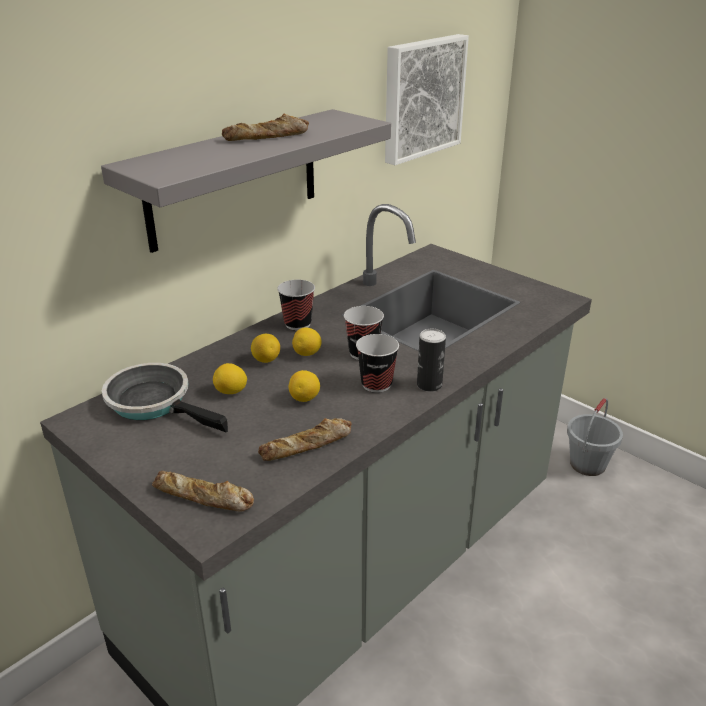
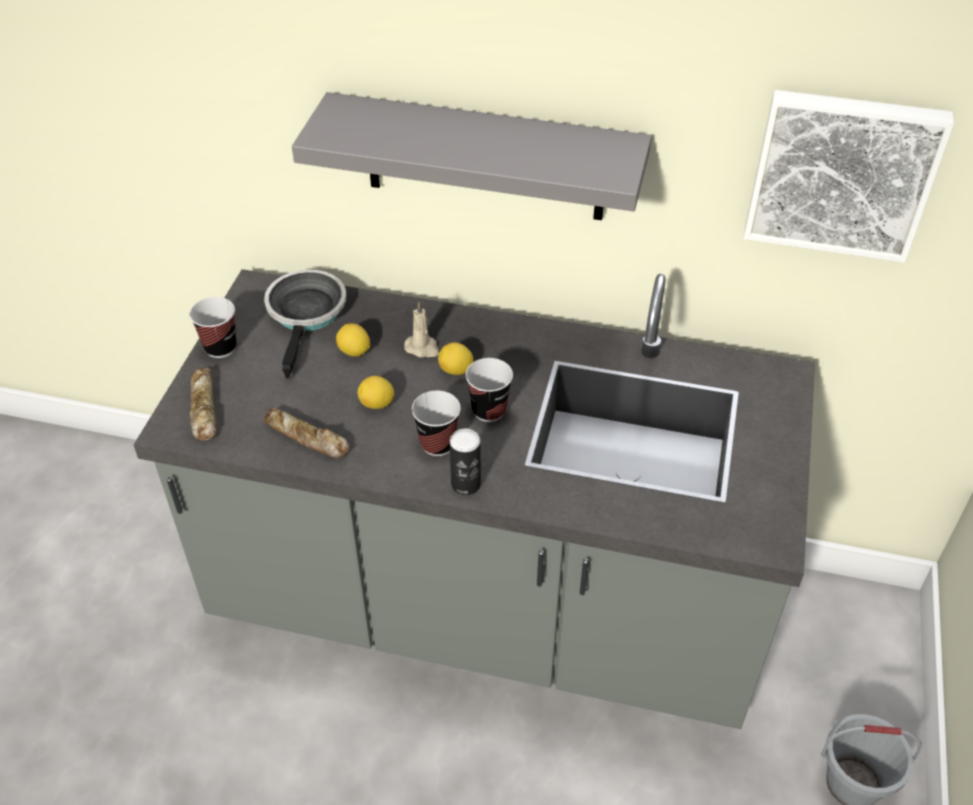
camera: 60 degrees right, 15 degrees up
bread [222,114,309,141] -> none
lemon [251,334,280,363] -> beige candle [404,302,439,358]
cup [277,280,315,330] -> cup moved to [189,297,237,358]

